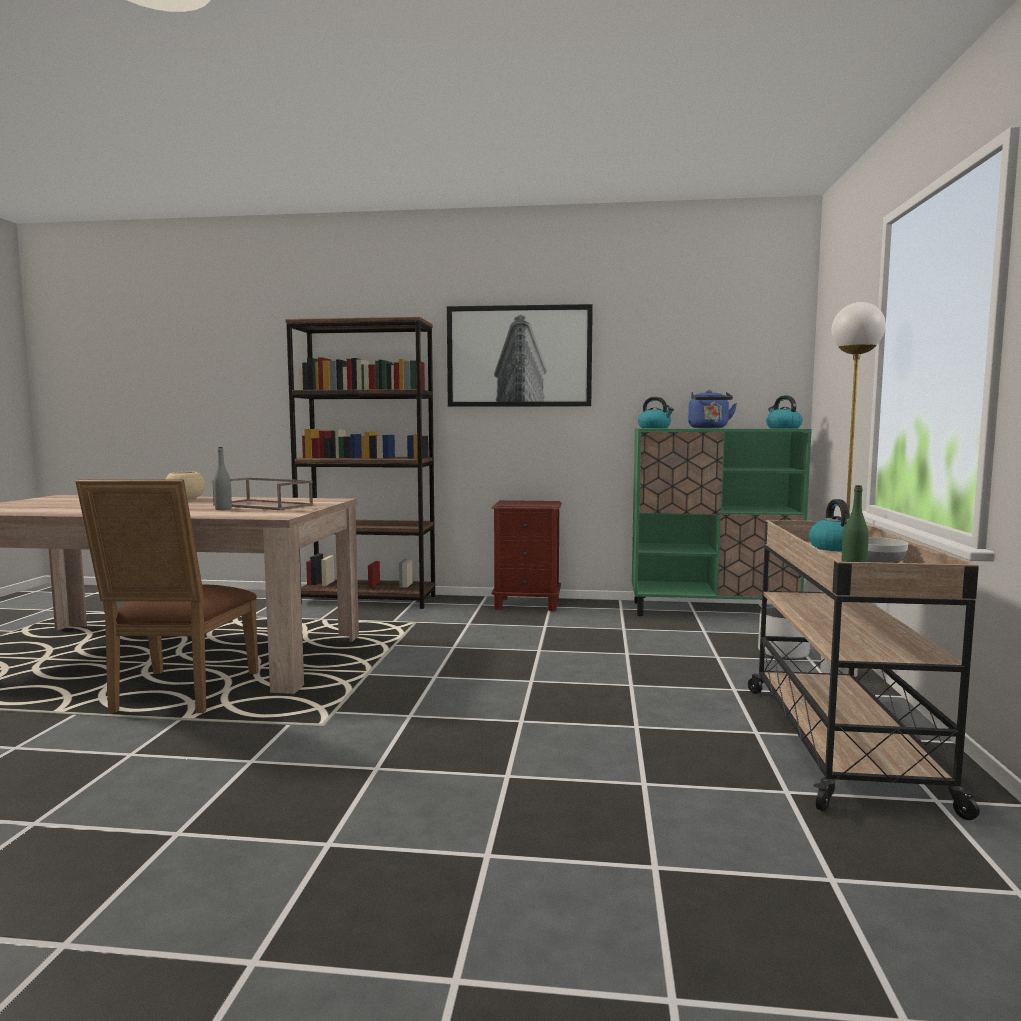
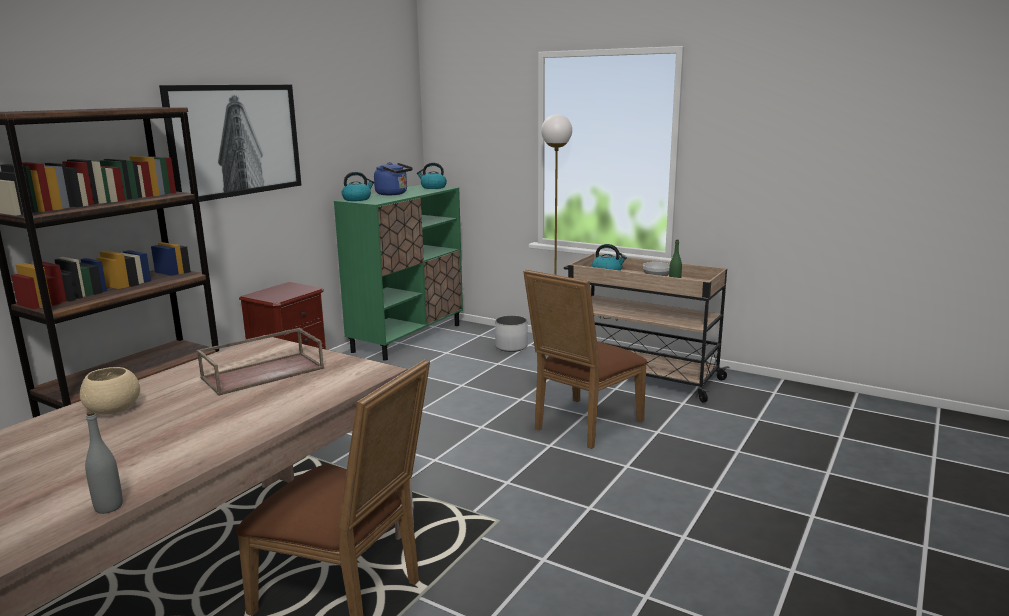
camera: 65 degrees left, 10 degrees up
grey bottle [213,447,232,510] -> grey bottle moved to [85,411,123,514]
none -> brown chair [523,269,647,449]

